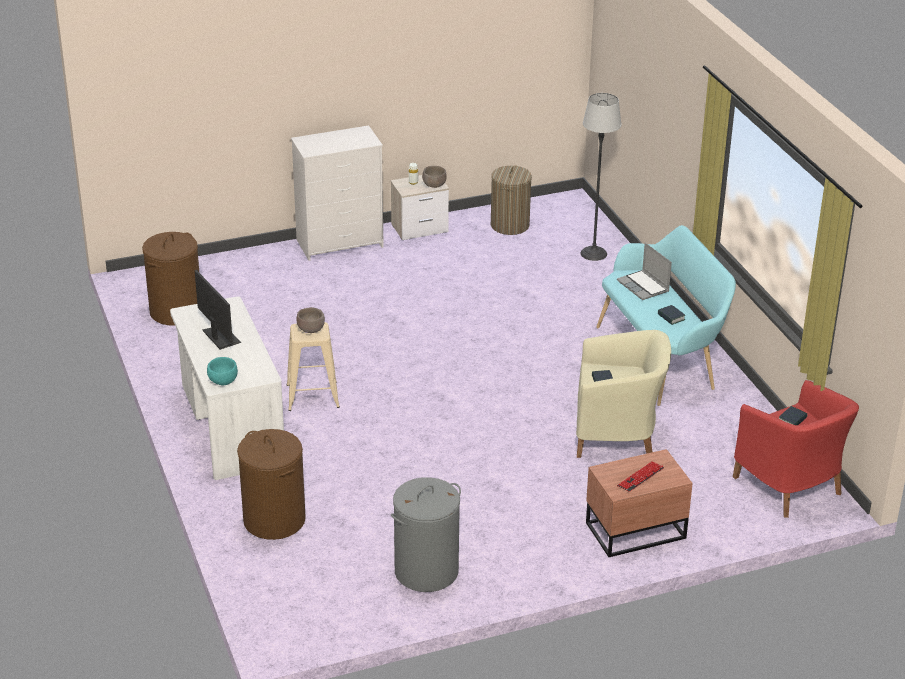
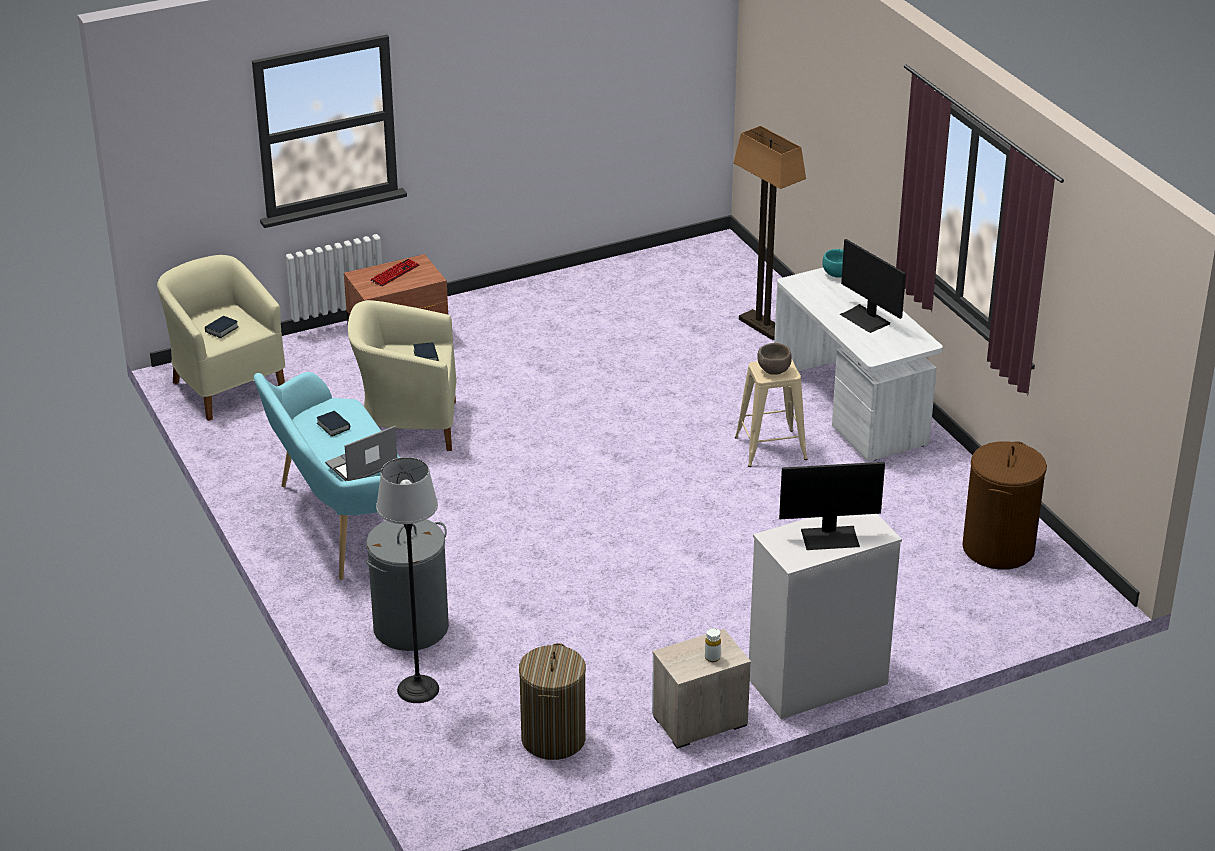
camera: 175 degrees right, 0 degrees up
brown laundry basket [237,429,306,540] -> floor lamp [734,126,806,340]
grey laundry basket [391,477,461,592] -> grey laundry basket moved to [366,519,449,651]
brown bowl [422,166,447,188] -> none
laptop [617,243,672,300] -> laptop turned 90 degrees counterclockwise [325,426,397,481]
red armchair [733,380,859,518] -> beige armchair [157,255,285,421]
none -> monitor [779,462,885,550]

